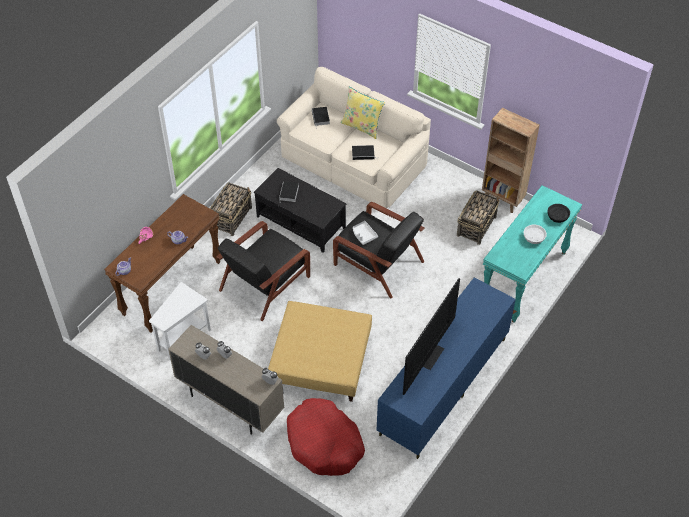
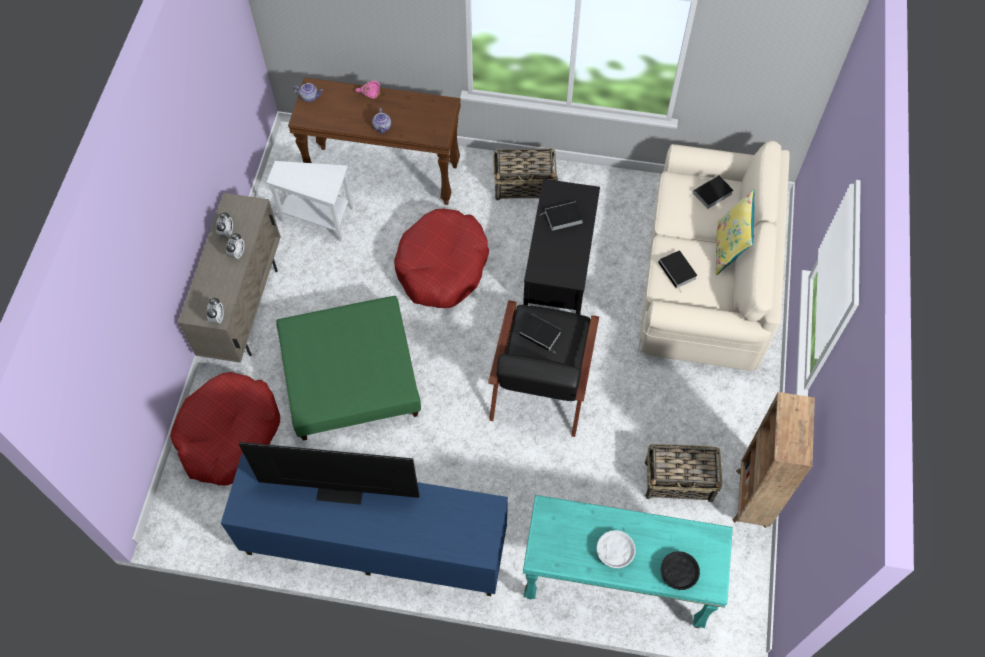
camera: 65 degrees right, 10 degrees up
black armchair [216,221,310,321] -> red dog bed [394,209,489,308]
beige ottoman [268,301,372,402] -> green ottoman [276,296,421,440]
white tray [353,221,378,245] -> book [519,314,561,353]

